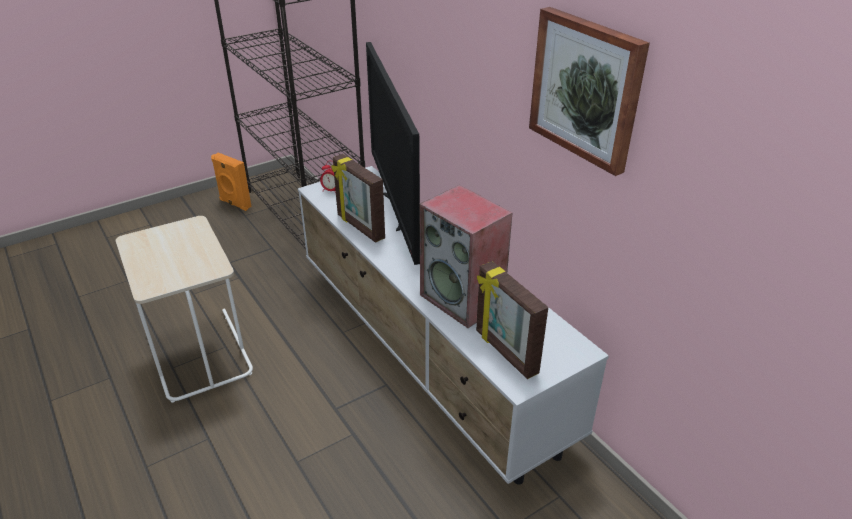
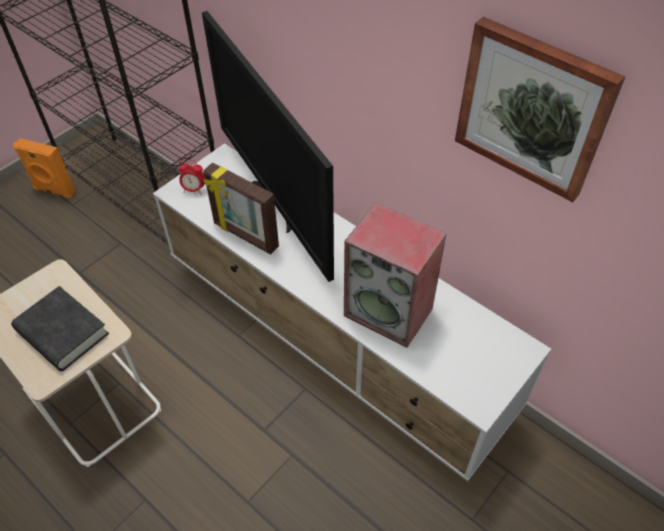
camera: 15 degrees left, 15 degrees up
picture frame [476,261,548,379] -> none
none -> black book [11,286,109,371]

